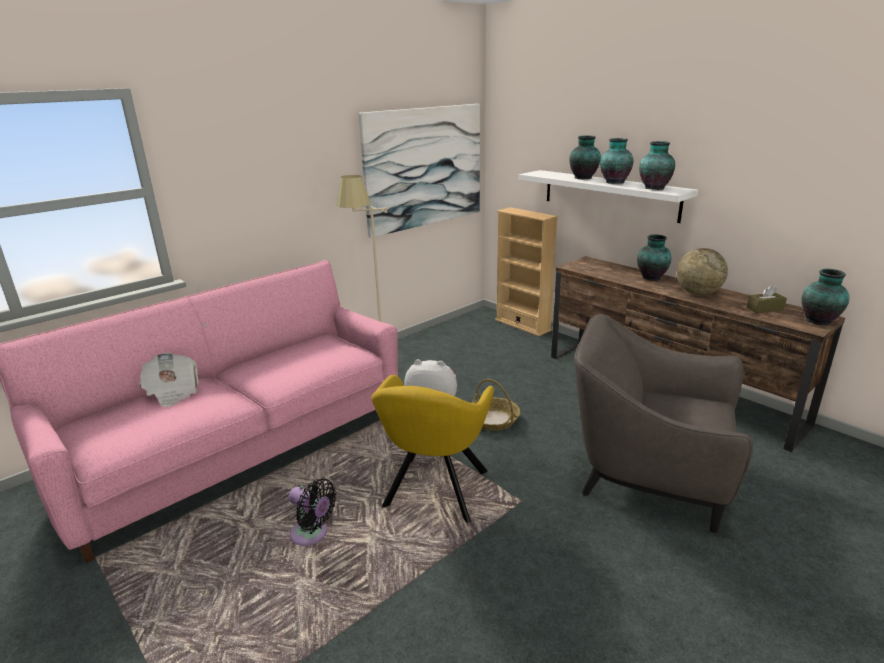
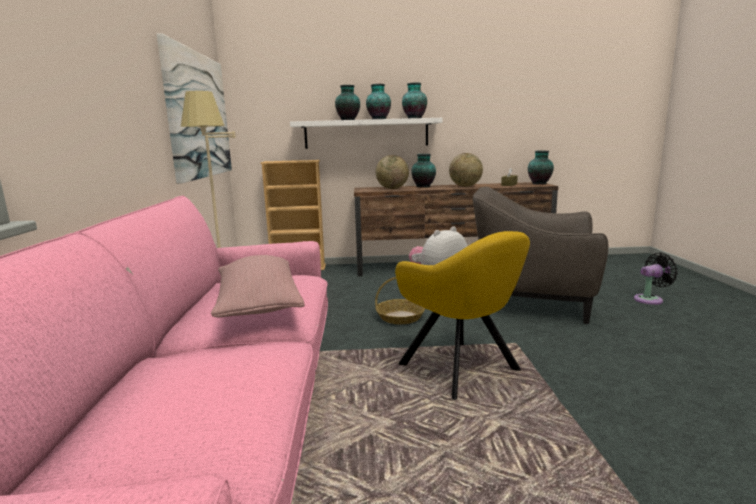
camera: 50 degrees left, 10 degrees down
newspaper [139,352,198,407] -> none
black fan [288,478,336,546] -> black fan moved to [634,253,678,305]
grey armchair [574,314,753,533] -> grey armchair turned 45 degrees clockwise [473,187,608,324]
none -> pink pillow [211,255,305,317]
none -> globe [376,155,409,189]

